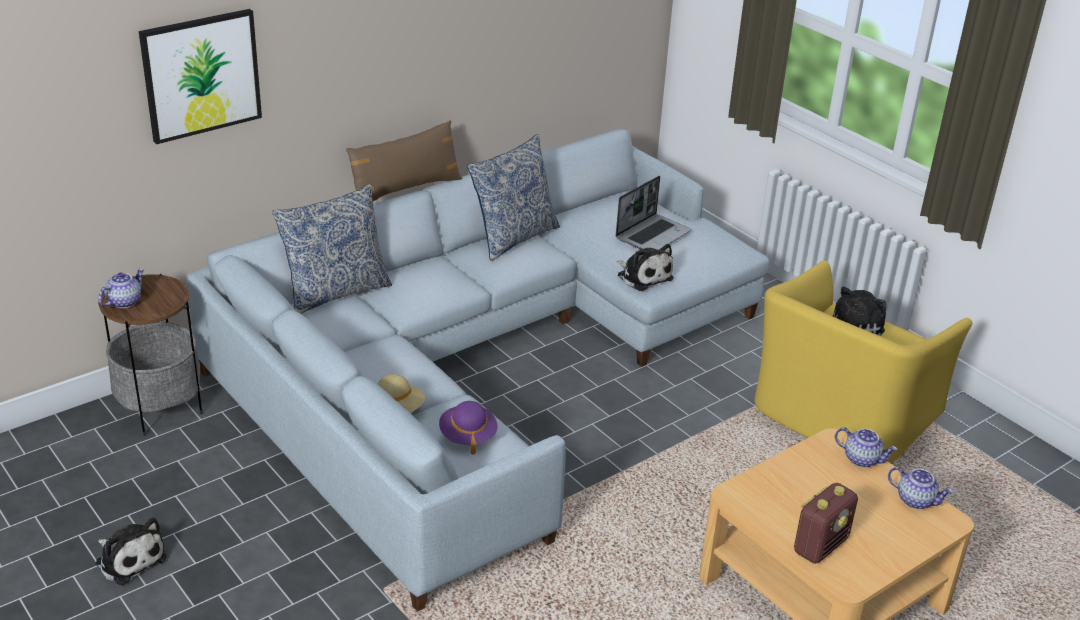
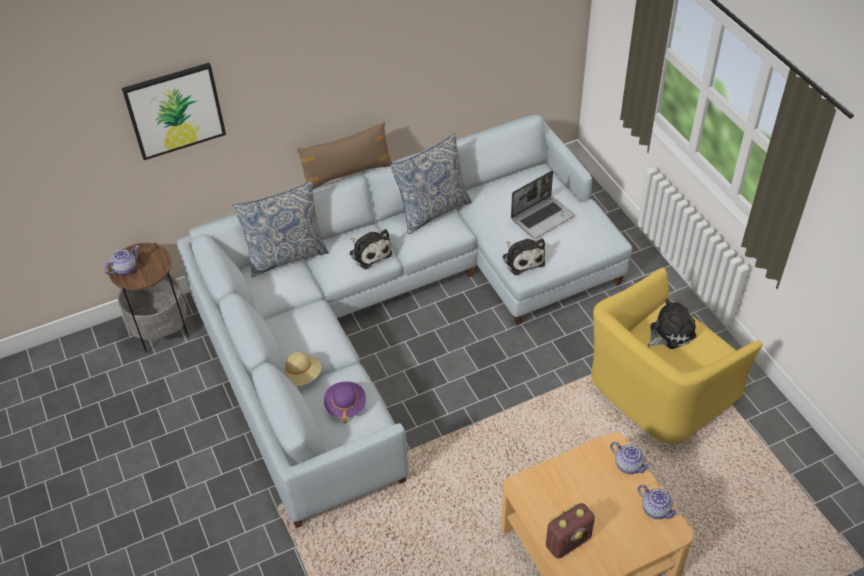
camera: 15 degrees right, 15 degrees up
plush toy [96,518,166,585] -> plush toy moved to [350,229,392,269]

